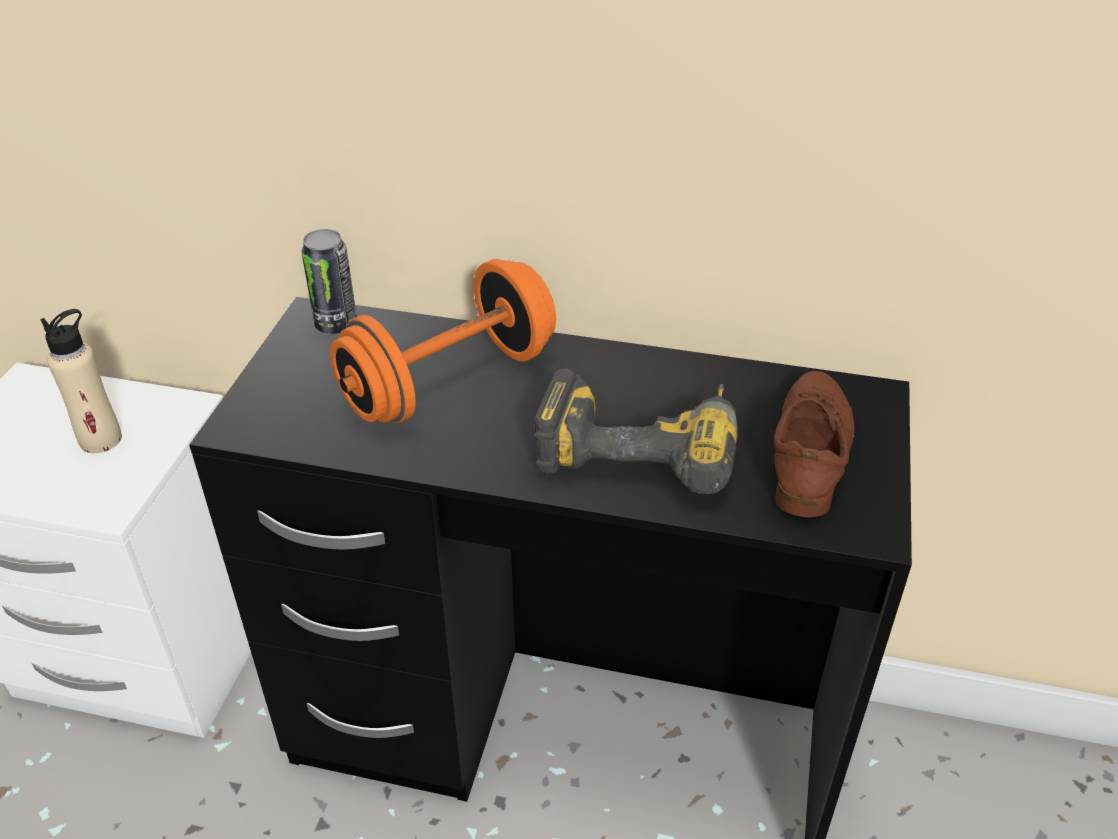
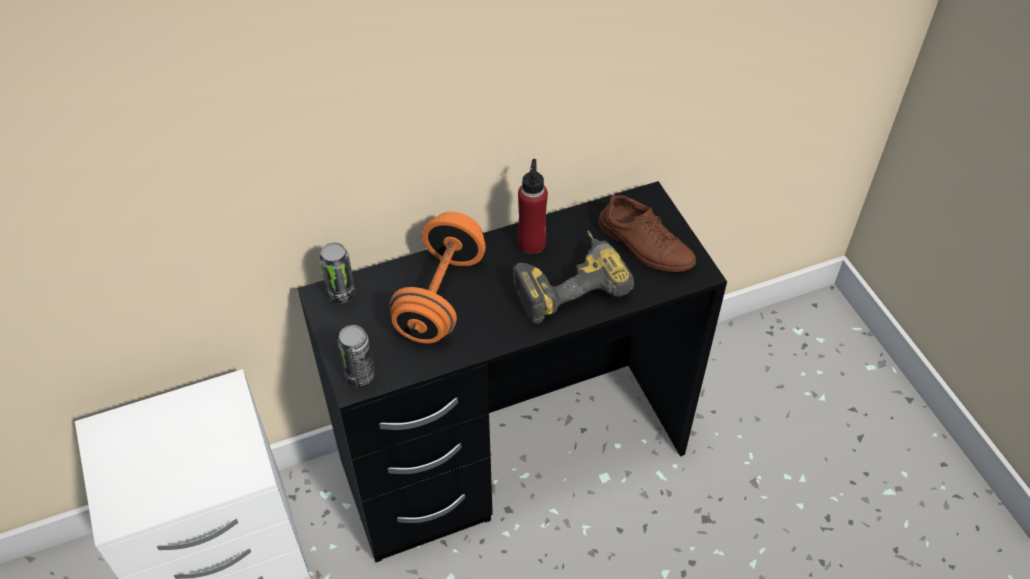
camera: 35 degrees left, 10 degrees up
beige bottle [40,309,122,453] -> none
brown shoe [774,371,855,518] -> brown shoe turned 150 degrees clockwise [598,193,696,272]
none -> can [338,325,375,387]
none -> red bottle [518,159,548,254]

